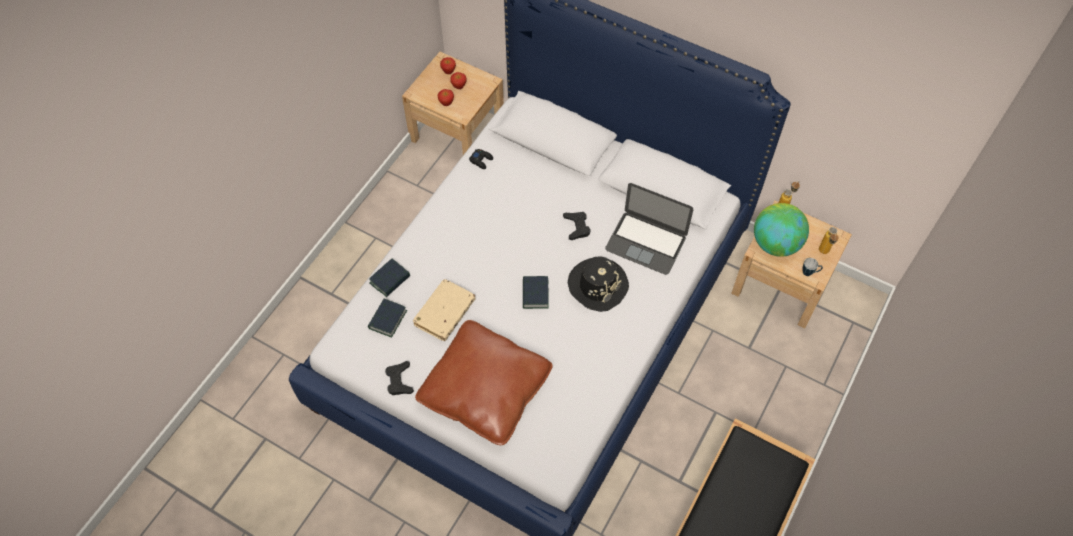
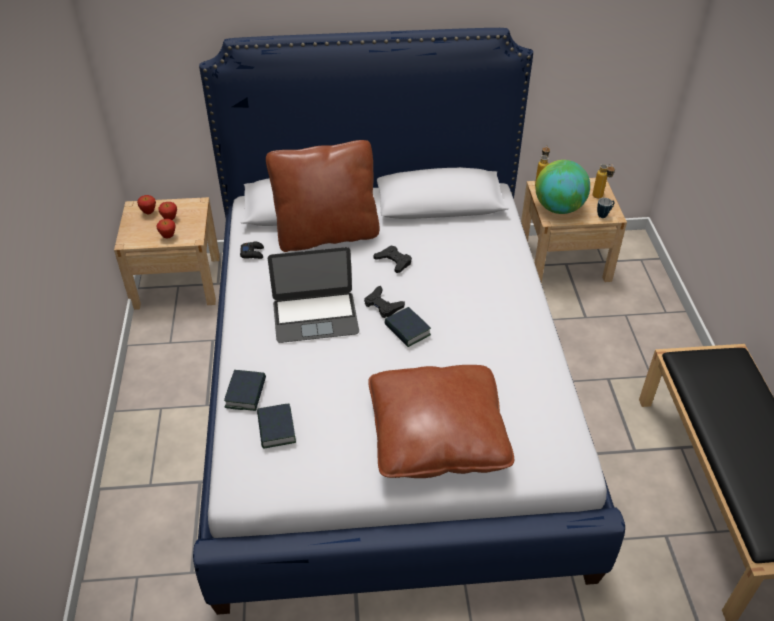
camera: 35 degrees left, 15 degrees down
black game controller [385,361,414,395] -> black game controller moved to [364,286,405,318]
beige book [413,279,475,341] -> none
black hat [568,256,629,312] -> none
laptop [605,183,693,275] -> laptop moved to [268,247,359,343]
none -> brown pillow [266,140,379,252]

